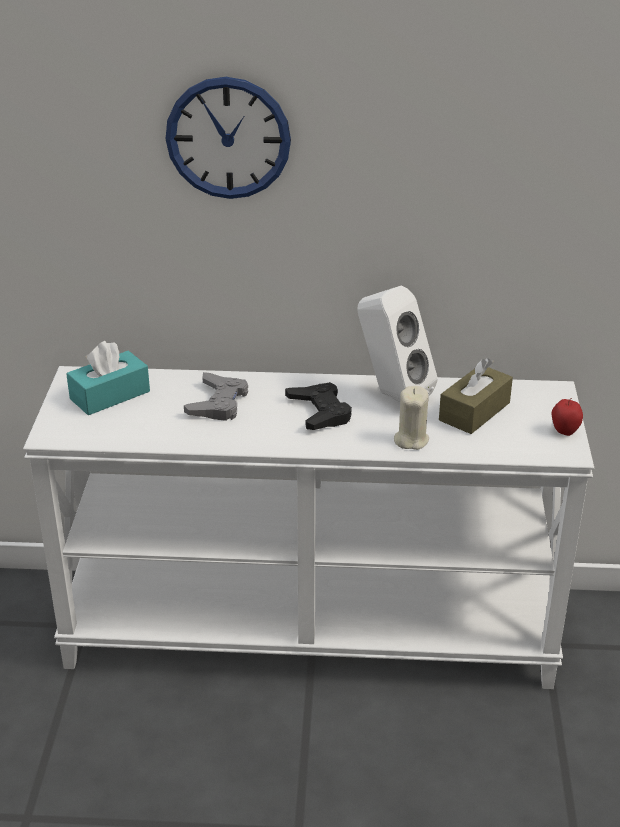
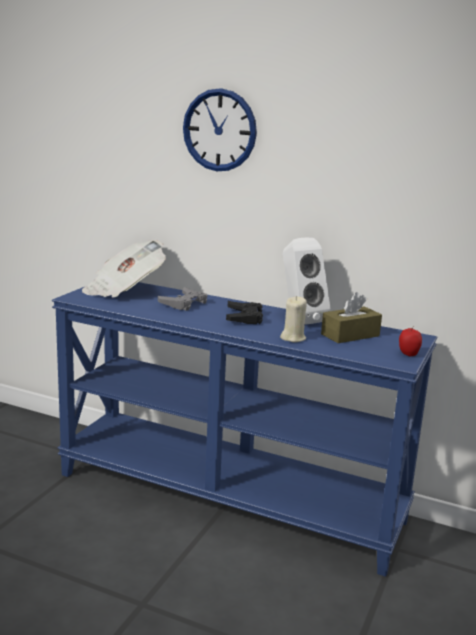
camera: 20 degrees right, 15 degrees down
white console table [23,366,594,689] -> blue console table [52,282,437,577]
turquoise tissue box [66,341,150,415] -> newspaper [82,240,166,298]

